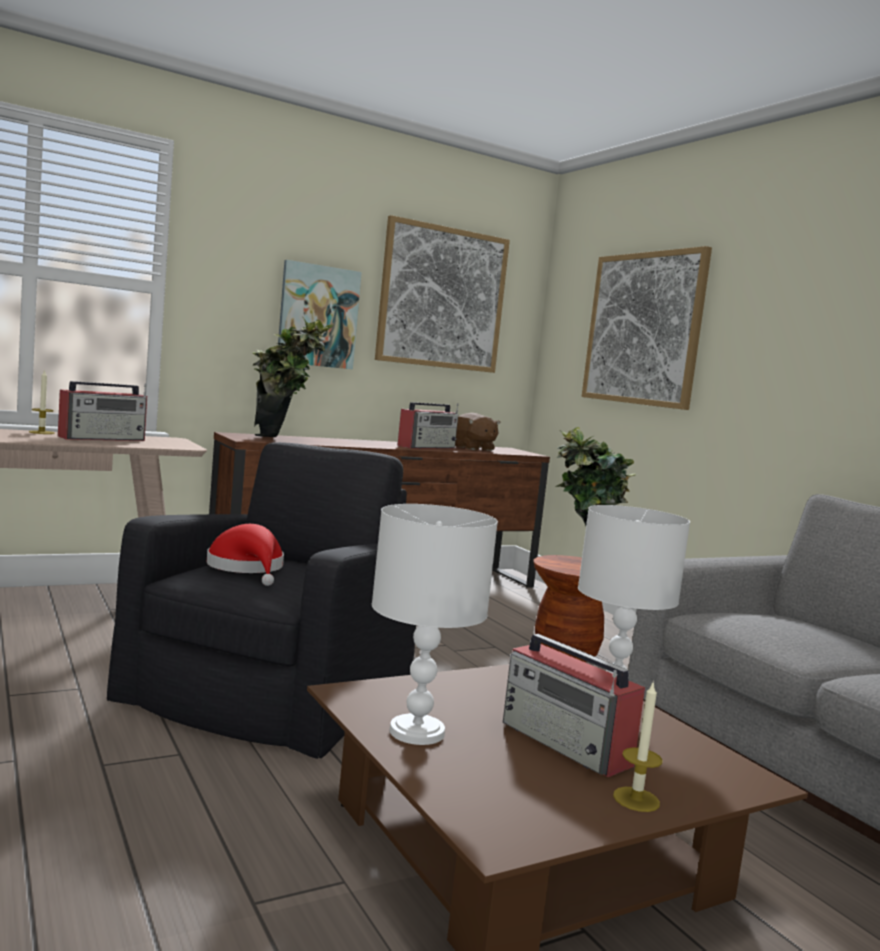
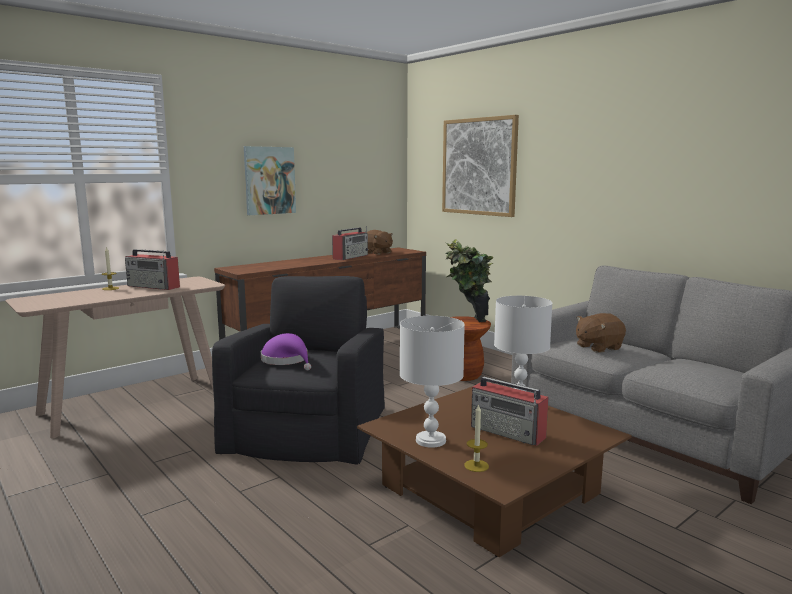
camera: 10 degrees left, 5 degrees up
radio [58,381,147,441] -> radio turned 75 degrees clockwise [125,249,180,290]
red hat [206,524,284,586] -> purple hat [261,333,311,370]
potted plant [252,316,334,437] -> none
picture [375,215,510,373] -> none
candle [613,683,663,812] -> candle moved to [464,404,489,472]
none -> brown plush toy [576,313,626,353]

